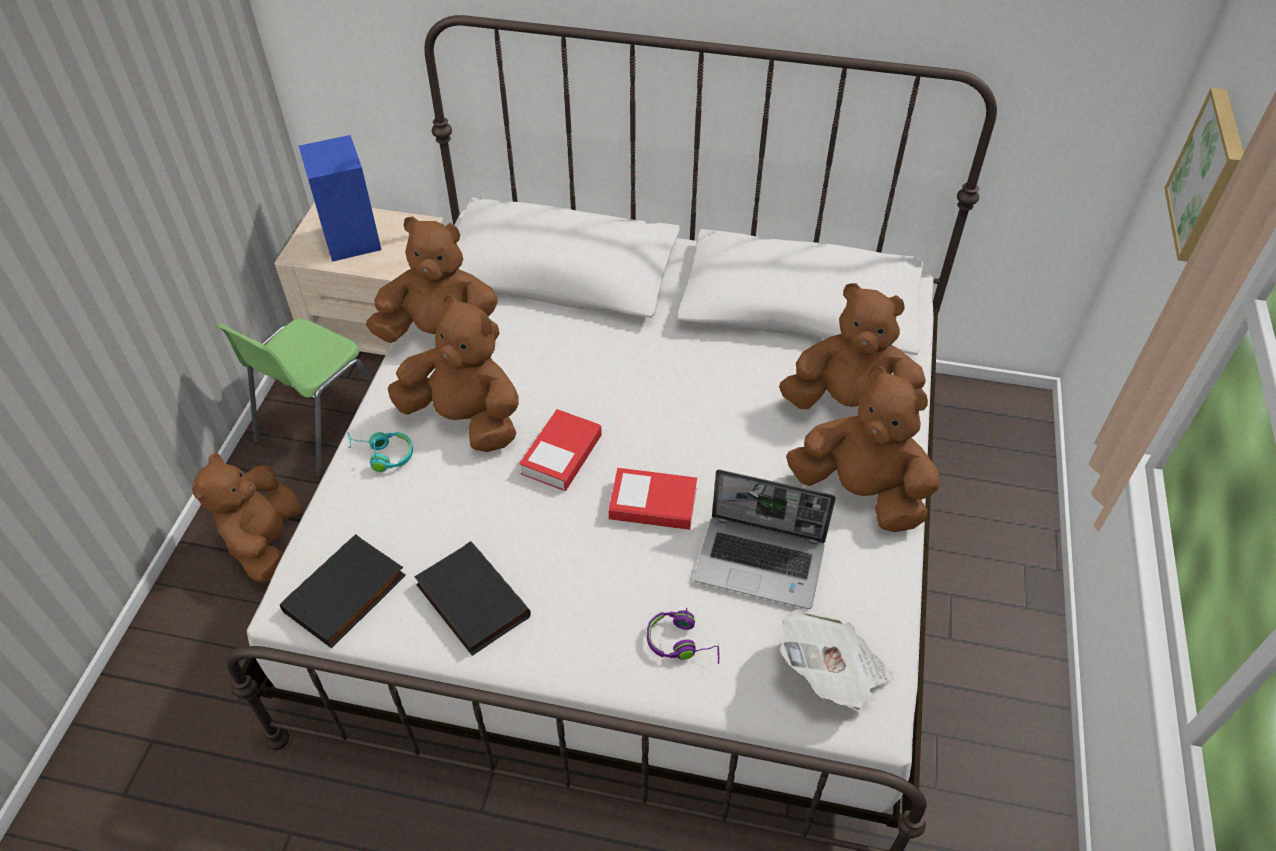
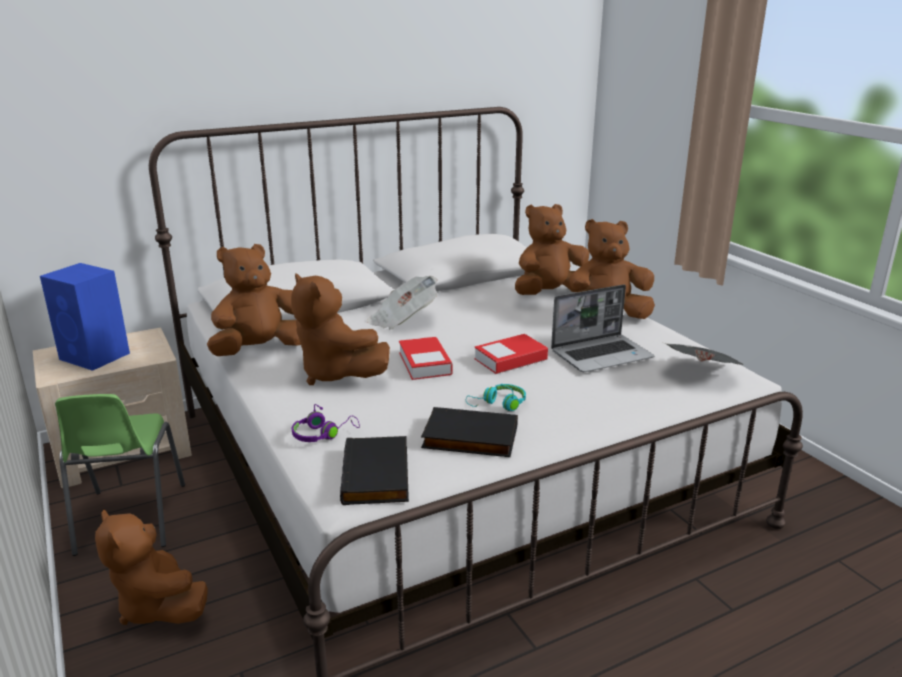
camera: 40 degrees left, 25 degrees down
turquoise headphones [348,432,413,472] -> turquoise headphones moved to [466,384,526,411]
brown plush toy [388,295,519,452] -> brown plush toy turned 120 degrees counterclockwise [291,273,390,385]
purple headphones [647,607,719,664] -> purple headphones moved to [292,404,360,442]
picture [1164,88,1244,262] -> none
none -> newspaper [367,276,438,330]

